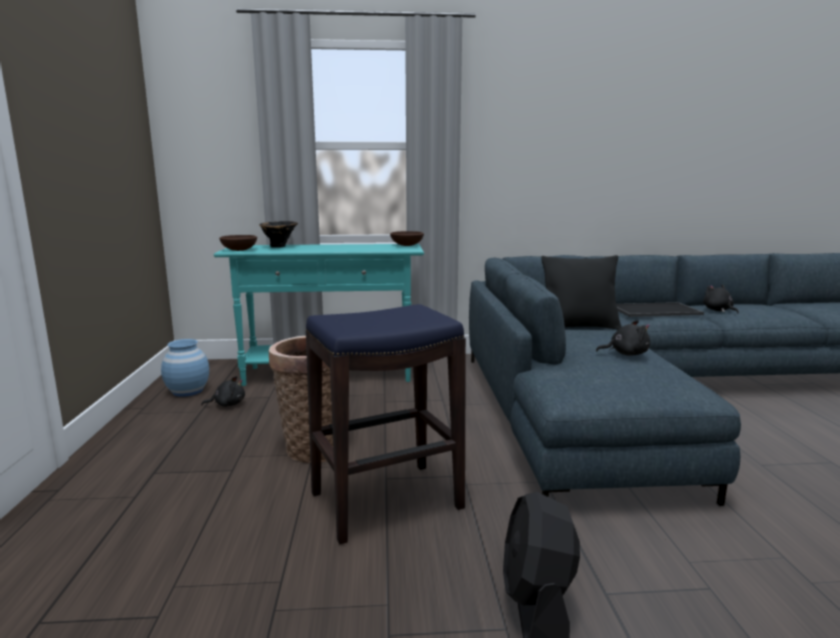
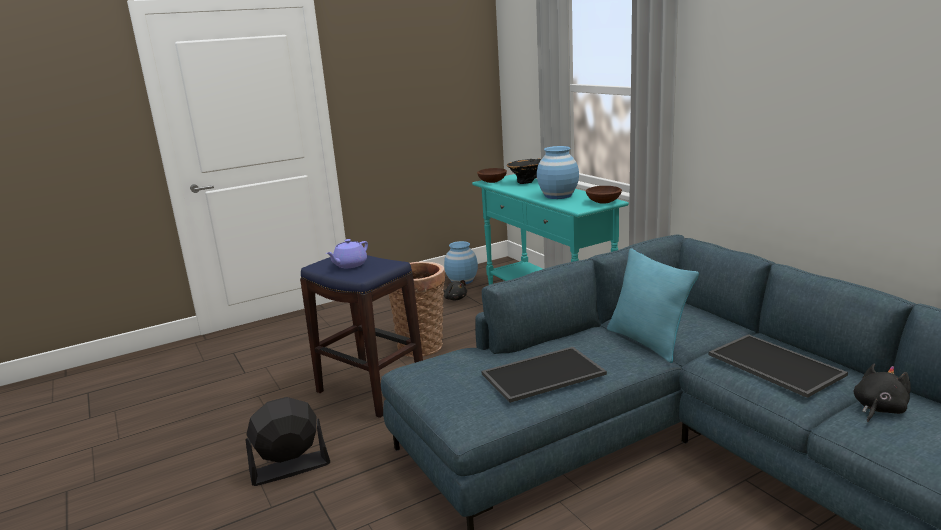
camera: 65 degrees right, 5 degrees up
black pillow [541,255,621,330] -> turquoise pillow [607,248,699,363]
black plush toy [596,320,650,356] -> tray [482,347,607,403]
none -> purple teapot [326,239,368,268]
none -> blue vase [537,146,579,199]

